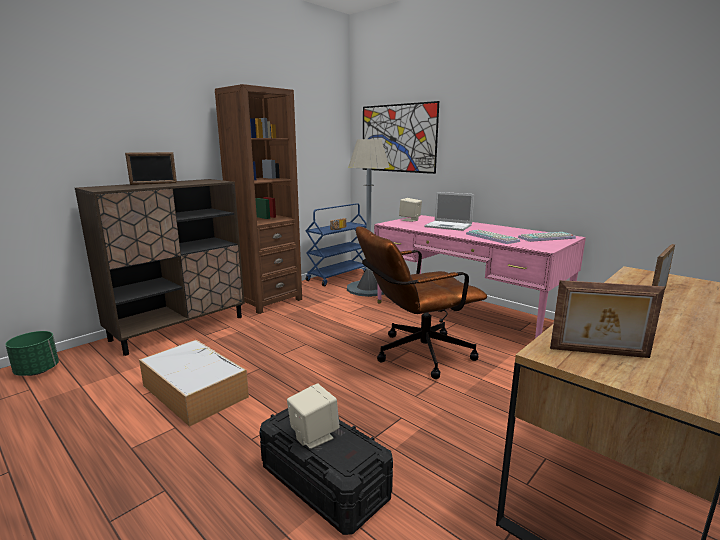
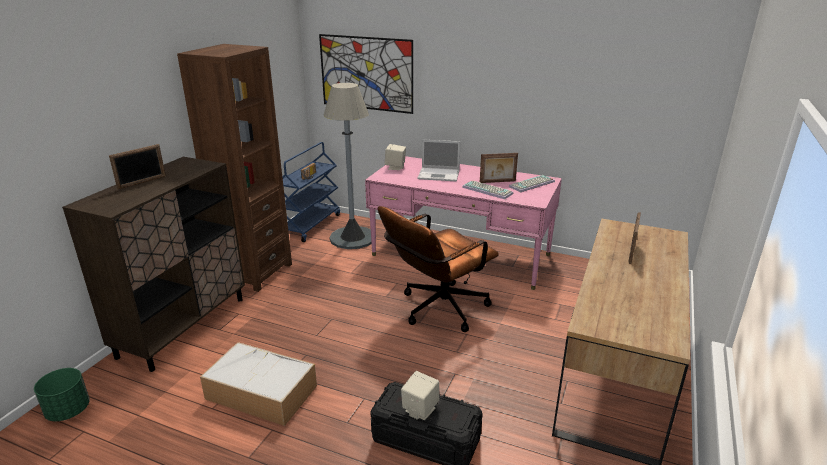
camera: 20 degrees left, 10 degrees up
picture frame [550,280,665,358] -> picture frame moved to [480,153,518,183]

